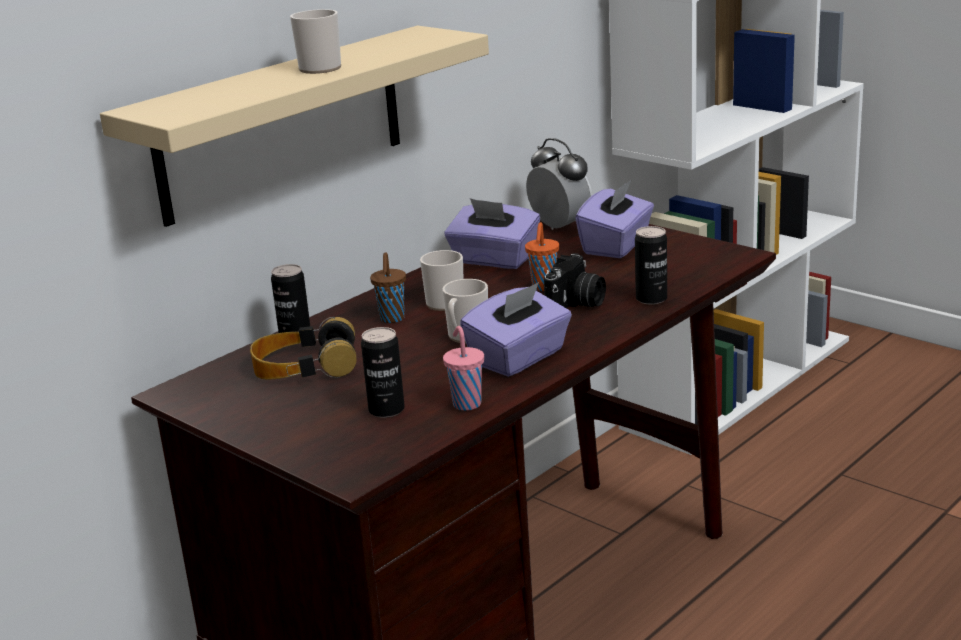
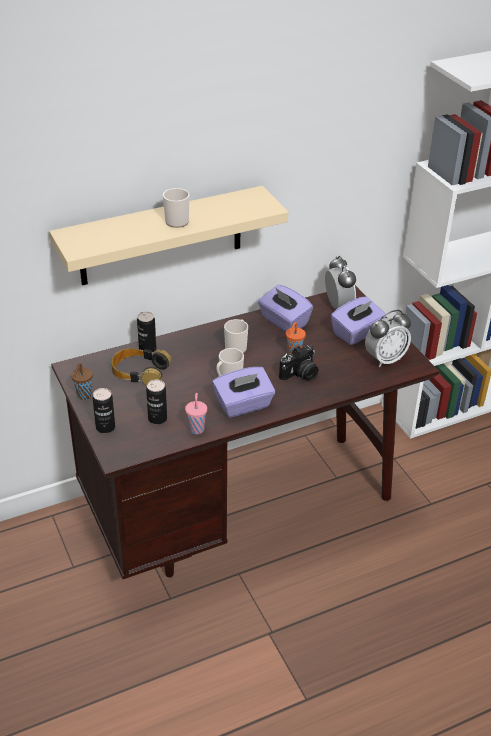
camera: 20 degrees right, 15 degrees up
brown cup [370,252,406,323] -> brown cup moved to [71,363,93,400]
can [635,226,667,305] -> can moved to [93,388,115,433]
none -> alarm clock [365,310,411,367]

